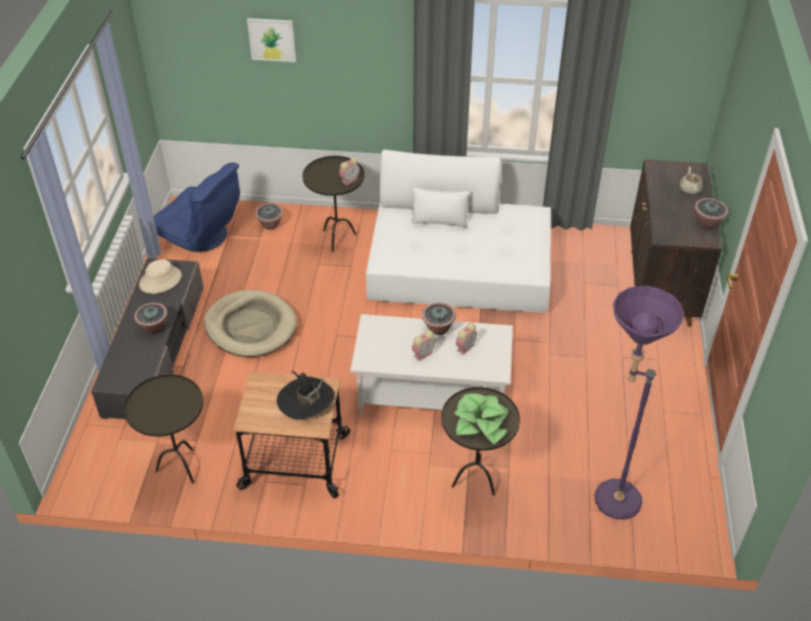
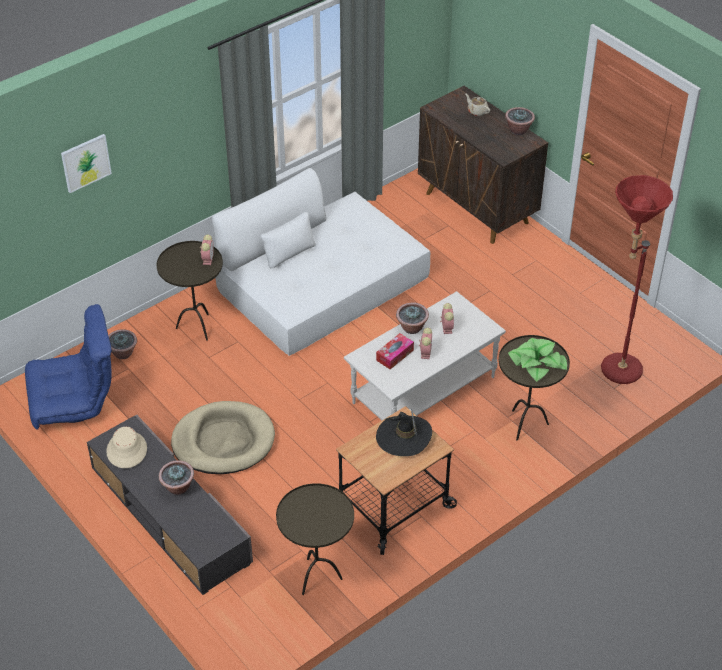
camera: 45 degrees left, 0 degrees up
purple floor lamp [594,286,684,520] -> red floor lamp [601,175,673,384]
none -> tissue box [376,333,414,370]

